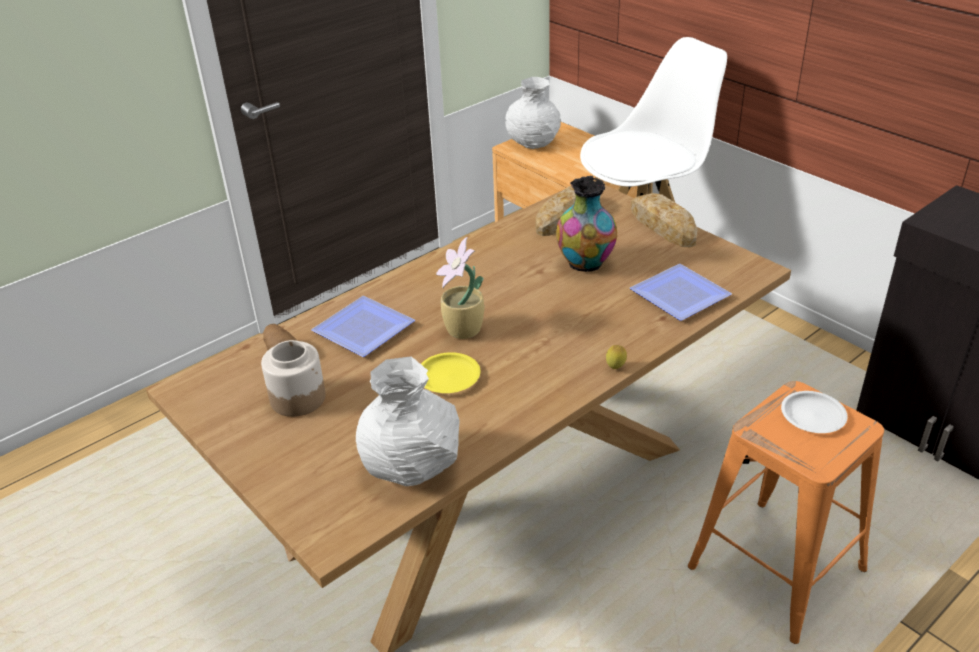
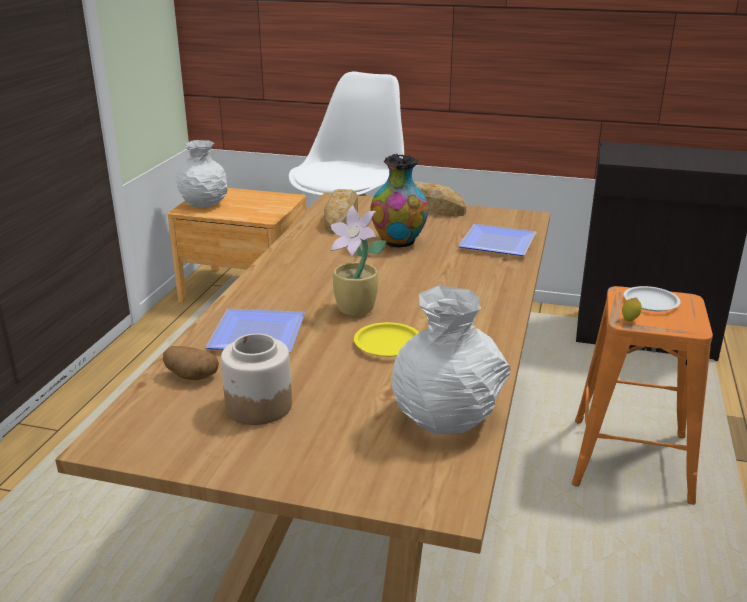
camera: 35 degrees left, 10 degrees down
lemon [606,345,627,369] -> lemon moved to [622,297,642,321]

